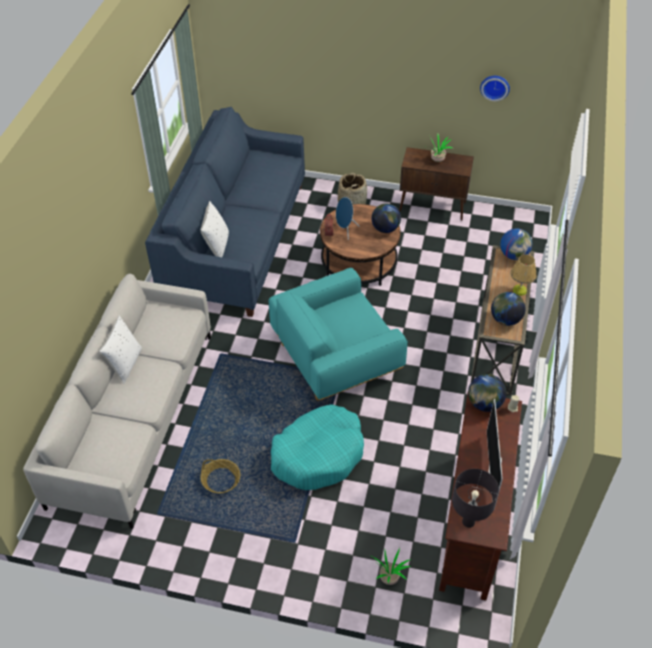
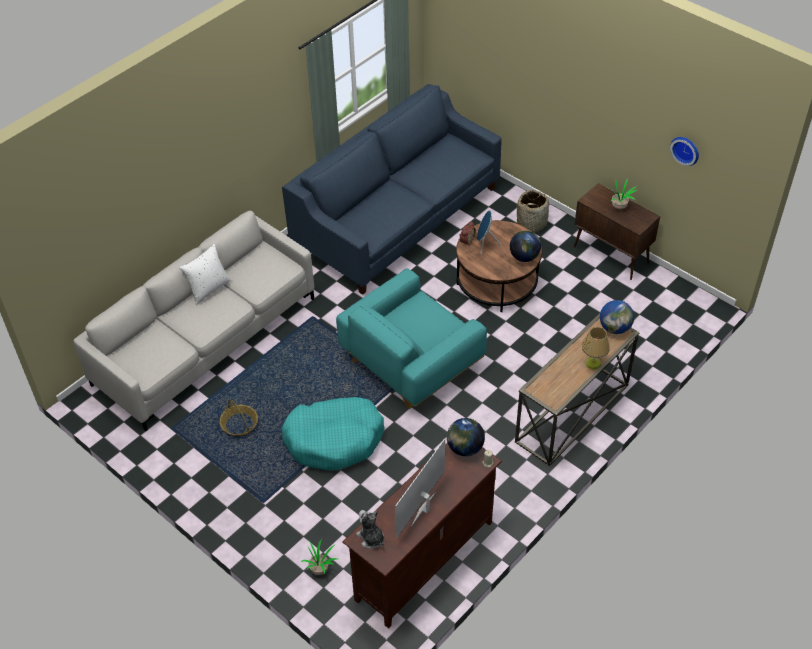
camera: 30 degrees right, 0 degrees up
white pillow [200,201,229,257] -> none
turquoise armchair [269,268,408,401] -> turquoise armchair turned 45 degrees counterclockwise [336,268,487,409]
black table lamp [452,469,499,528] -> plush toy [356,510,384,549]
globe [491,292,526,326] -> none

